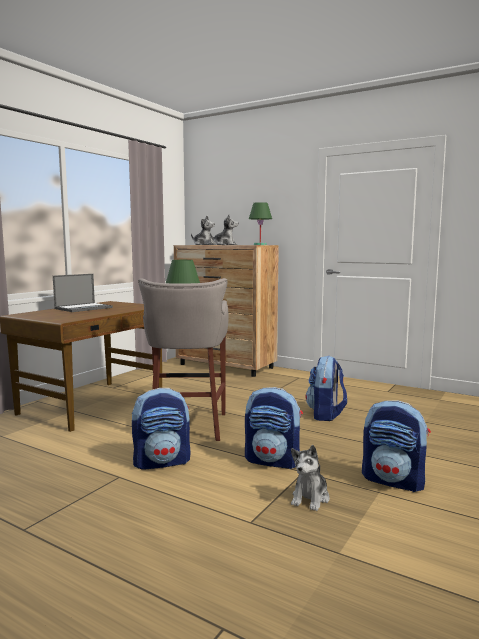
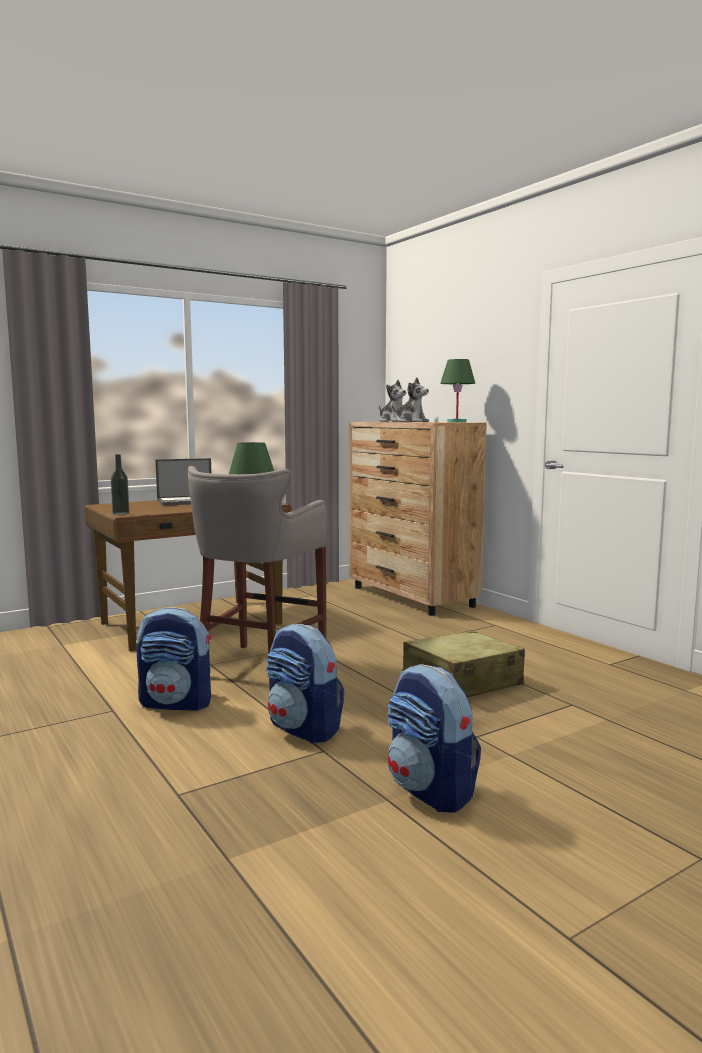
camera: 25 degrees right, 0 degrees up
plush toy [291,445,330,511] -> none
backpack [305,355,347,421] -> beige suitcase [403,630,525,697]
none -> bottle [111,454,130,515]

